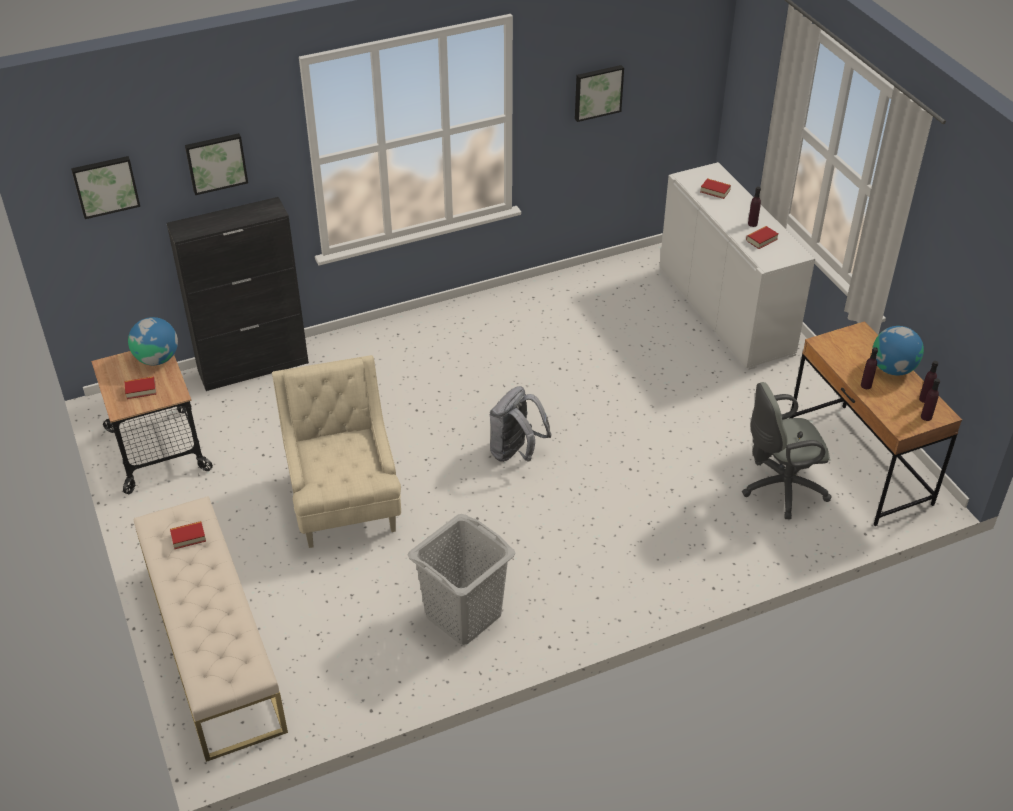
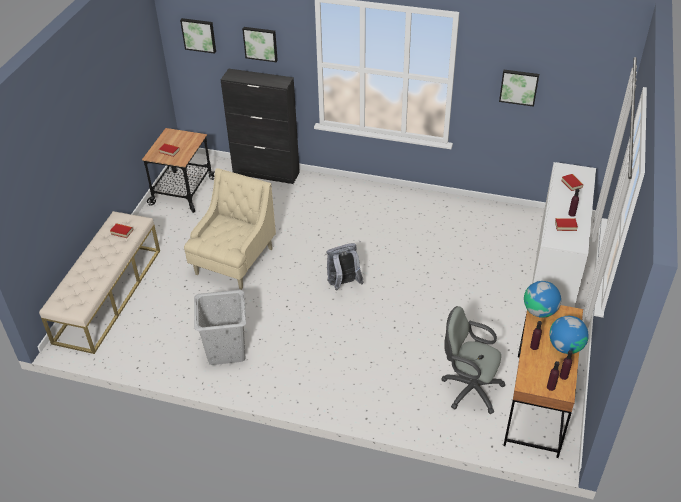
camera: 40 degrees right, 0 degrees up
globe [128,317,178,365] -> globe moved to [524,281,561,318]

